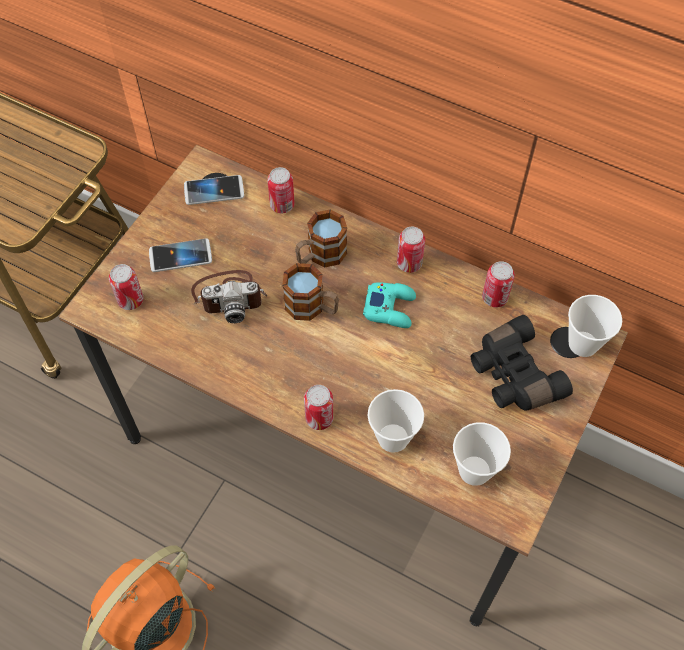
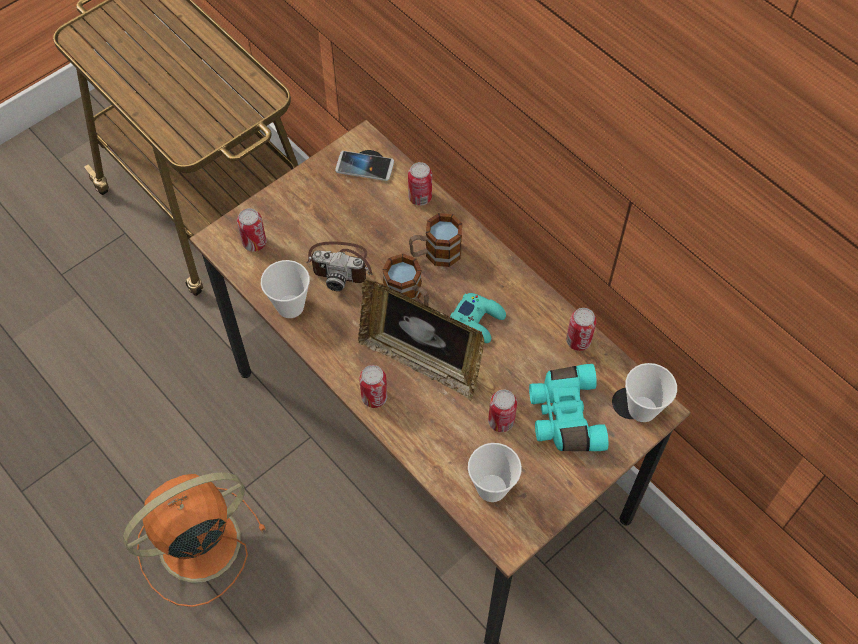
camera: 20 degrees right, 0 degrees up
phone [149,238,212,272] -> none
cup [368,389,424,453] -> cup moved to [261,260,310,318]
can [397,227,425,273] -> can moved to [488,390,517,432]
black binoculars [471,315,573,410] -> turquoise binoculars [529,364,608,451]
none -> picture frame [358,279,484,401]

